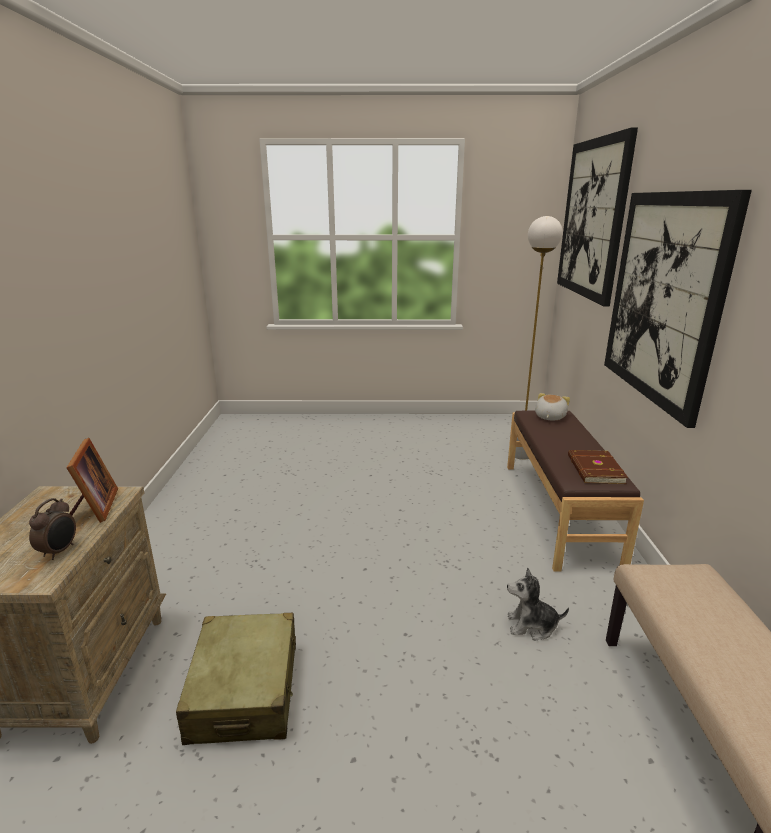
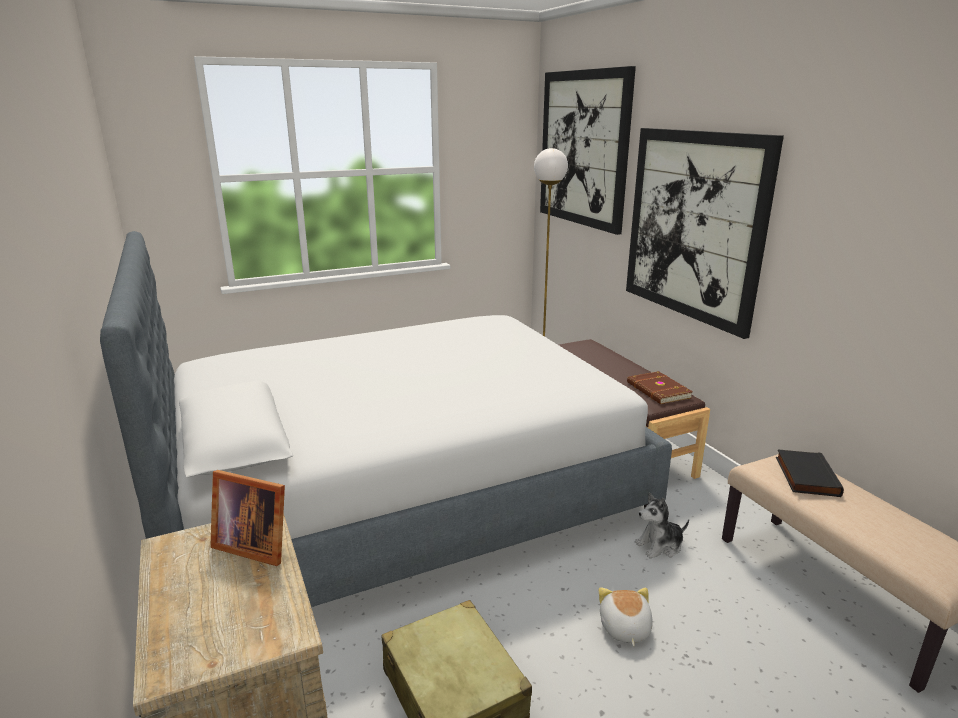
camera: 25 degrees left, 0 degrees up
alarm clock [29,498,76,560] -> none
picture frame [66,438,118,523] -> picture frame turned 150 degrees clockwise [210,470,285,566]
plush toy [535,393,570,421] -> plush toy moved to [599,587,653,646]
none -> bed [100,231,672,607]
none -> black book [776,449,844,497]

